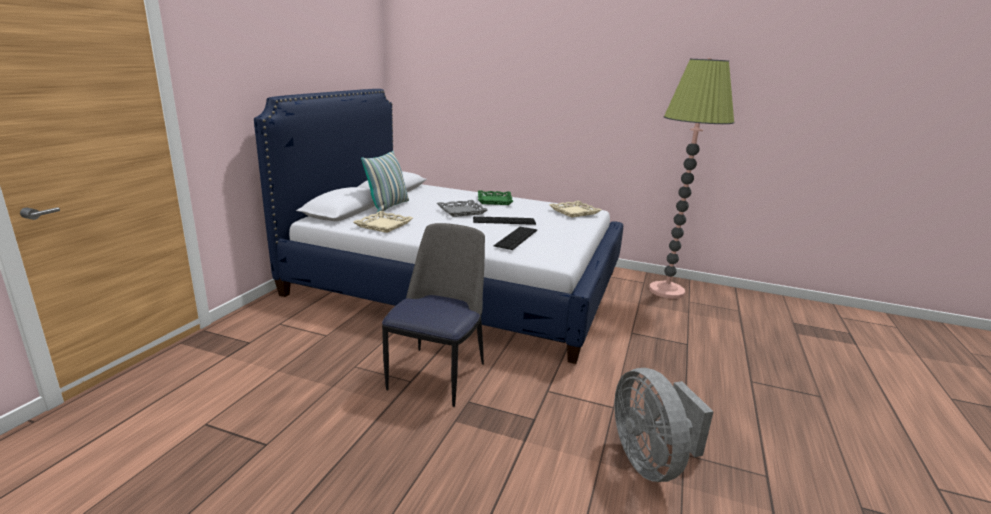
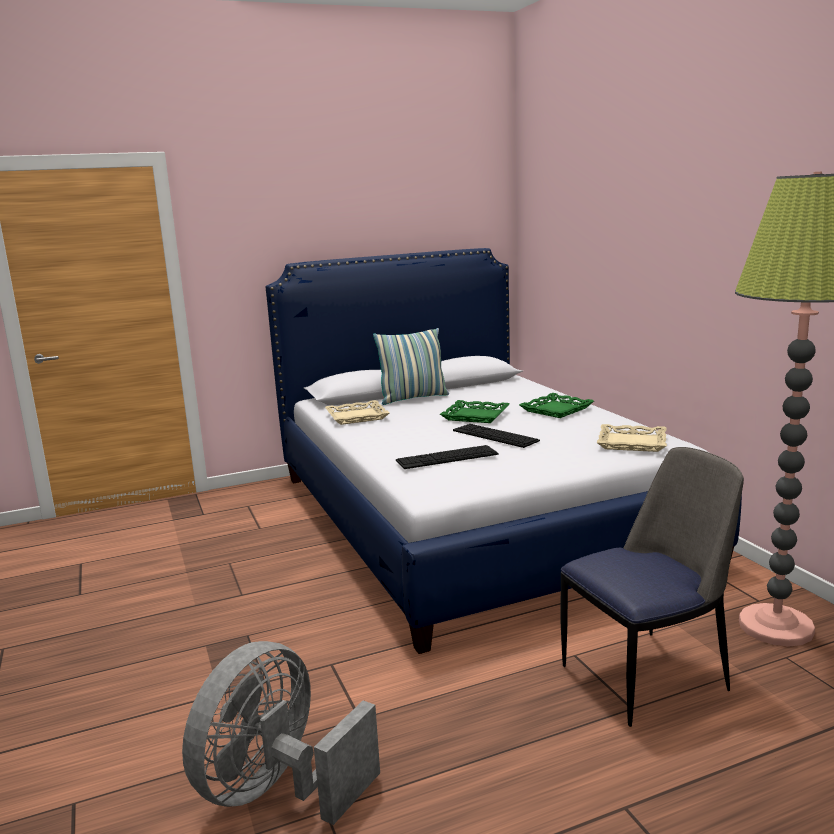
camera: 50 degrees right, 5 degrees down
chair [382,223,485,407] -> chair moved to [560,447,744,727]
grey tray [437,200,488,217] -> green tray [440,400,509,423]

